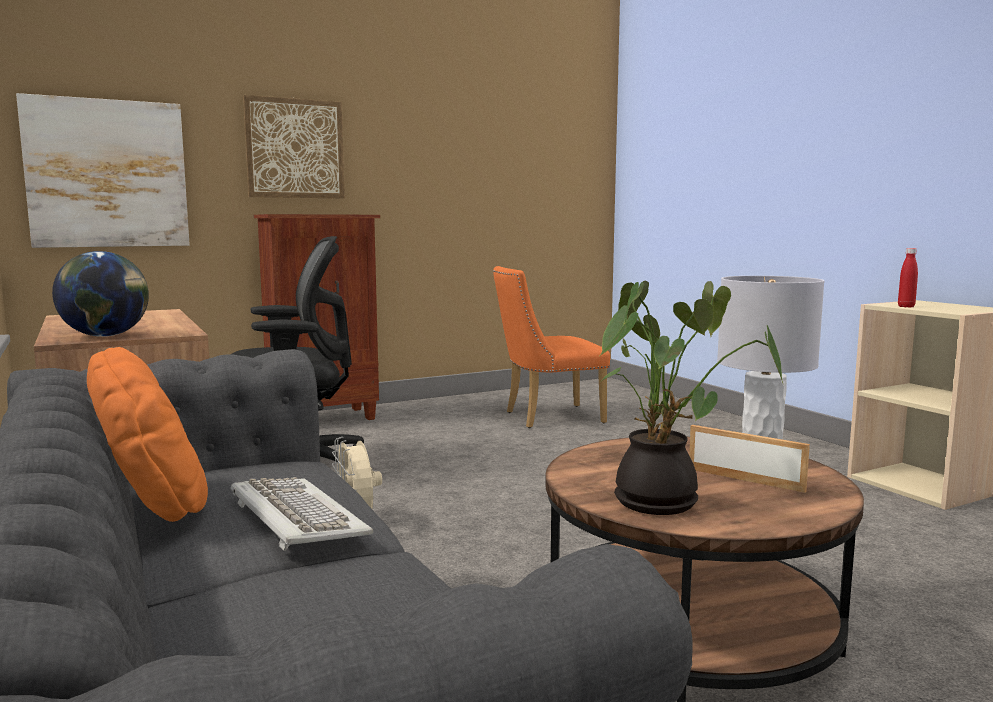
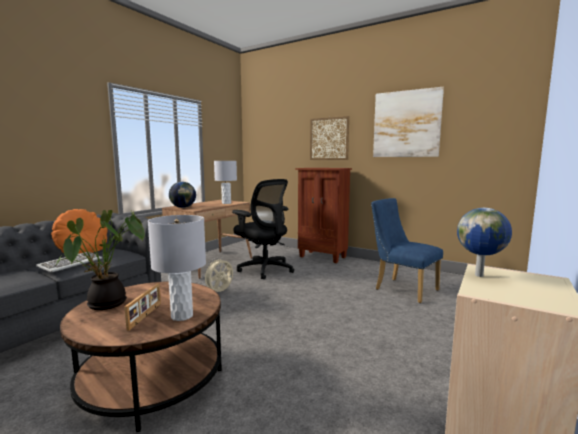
camera: 60 degrees right, 0 degrees up
picture [16,93,190,248] -> picture moved to [373,87,444,157]
orange chair [493,266,610,428] -> blue chair [371,198,443,303]
red bottle [898,248,918,308] -> globe [457,208,512,277]
none -> grey table lamp [214,161,237,204]

